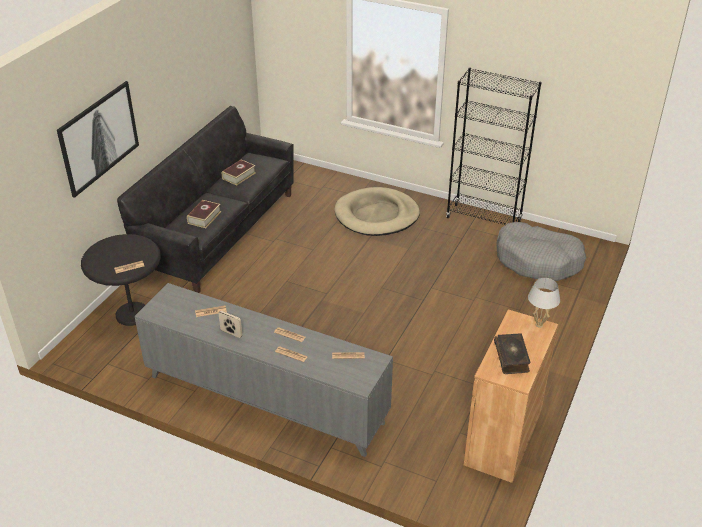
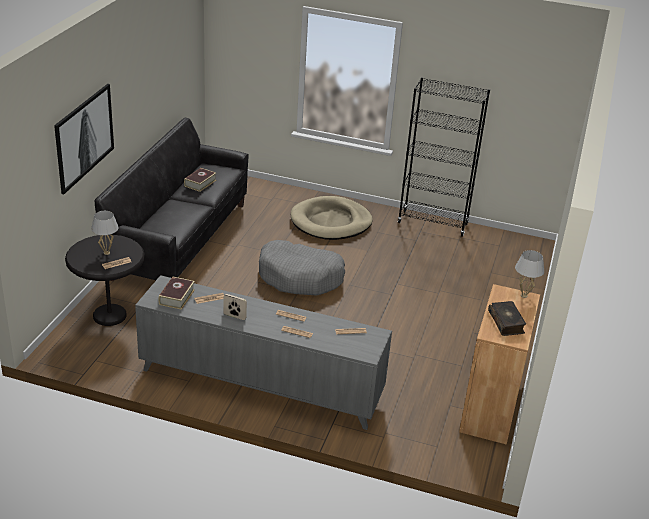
camera: 10 degrees left, 5 degrees down
book [187,200,221,228] -> book moved to [158,277,195,310]
grey dog bed [496,222,586,281] -> grey dog bed moved to [259,240,345,296]
none -> white table lamp [91,211,119,255]

